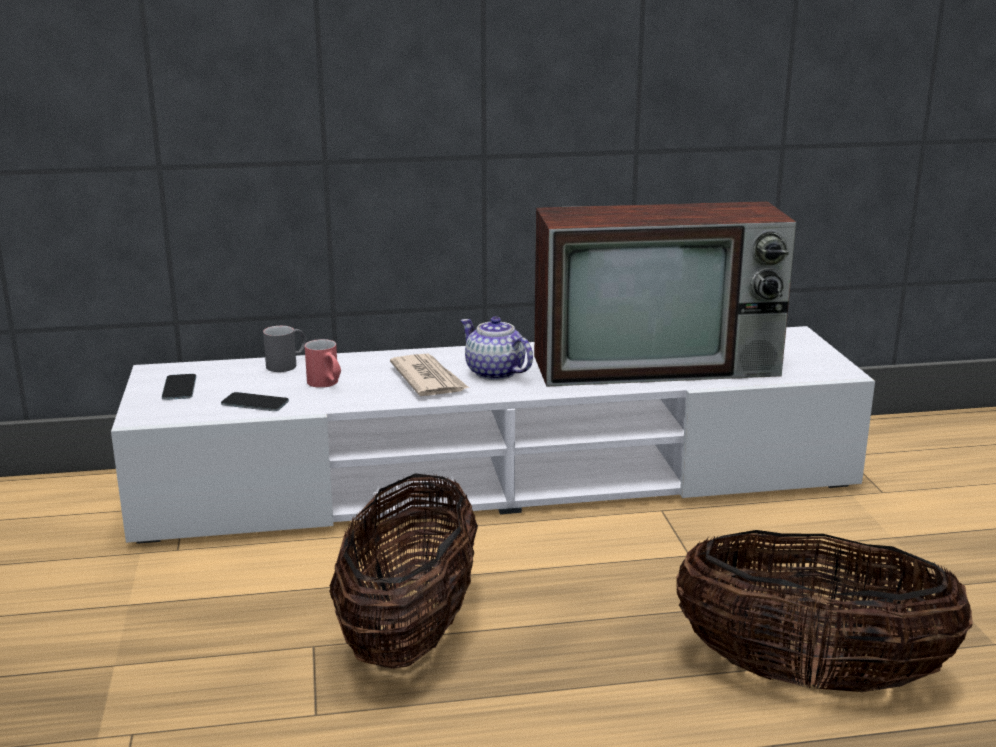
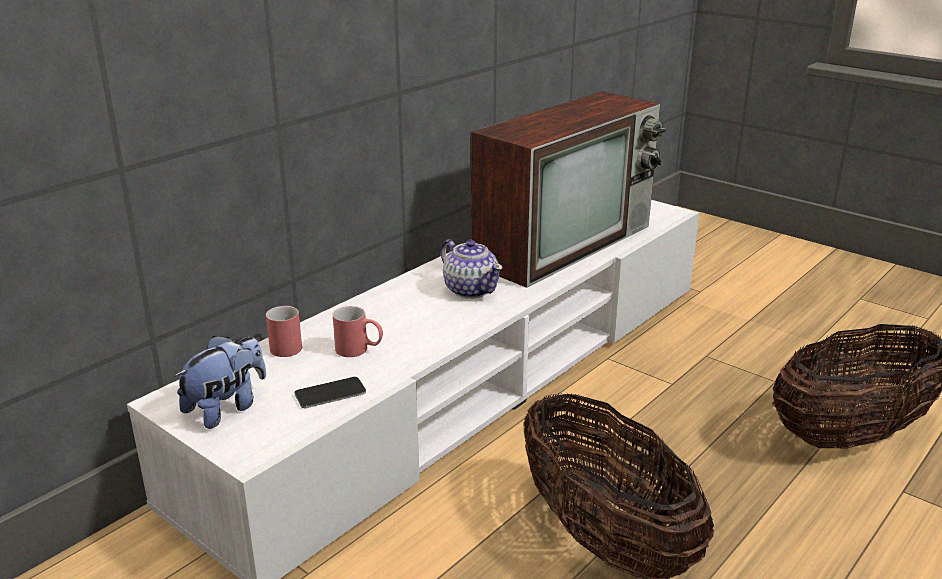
camera: 40 degrees left, 5 degrees up
phone [162,374,196,400] -> plush toy [174,336,266,429]
grey mug [263,326,307,372] -> red mug [266,306,302,357]
newspaper [390,354,469,396] -> none
teapot [460,317,533,380] -> teapot turned 135 degrees counterclockwise [441,239,503,299]

